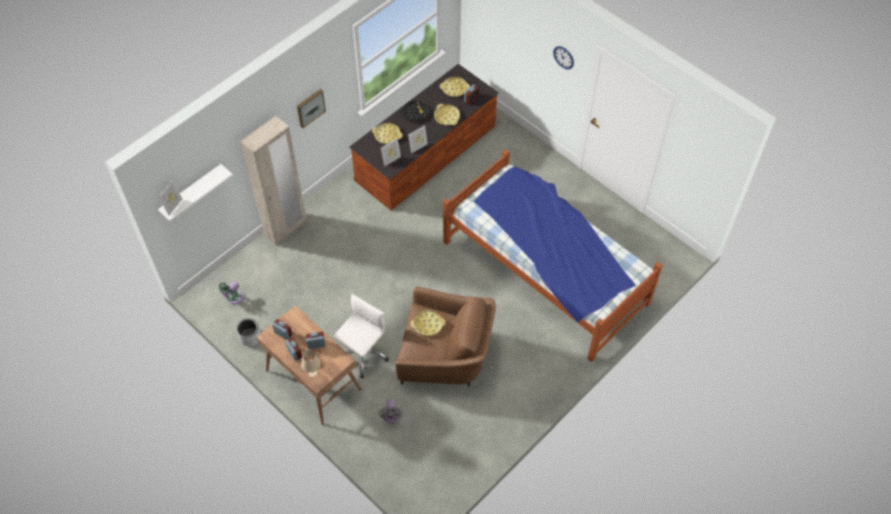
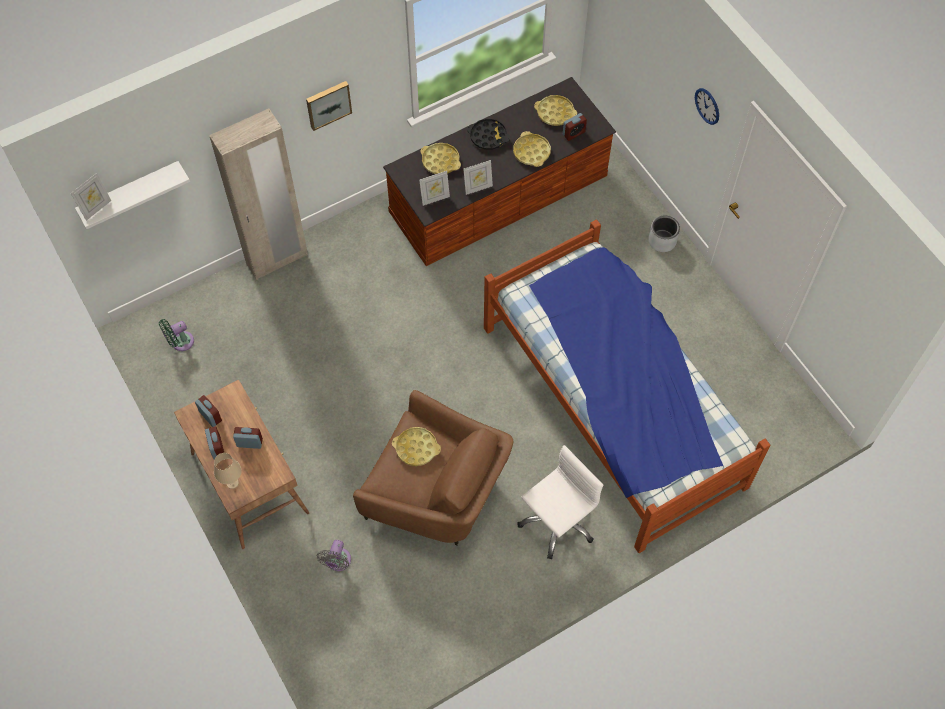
camera: 15 degrees right, 5 degrees up
grey planter [236,318,261,346] -> grey planter moved to [648,216,680,252]
white office chair [332,294,389,378] -> white office chair moved to [517,445,603,559]

